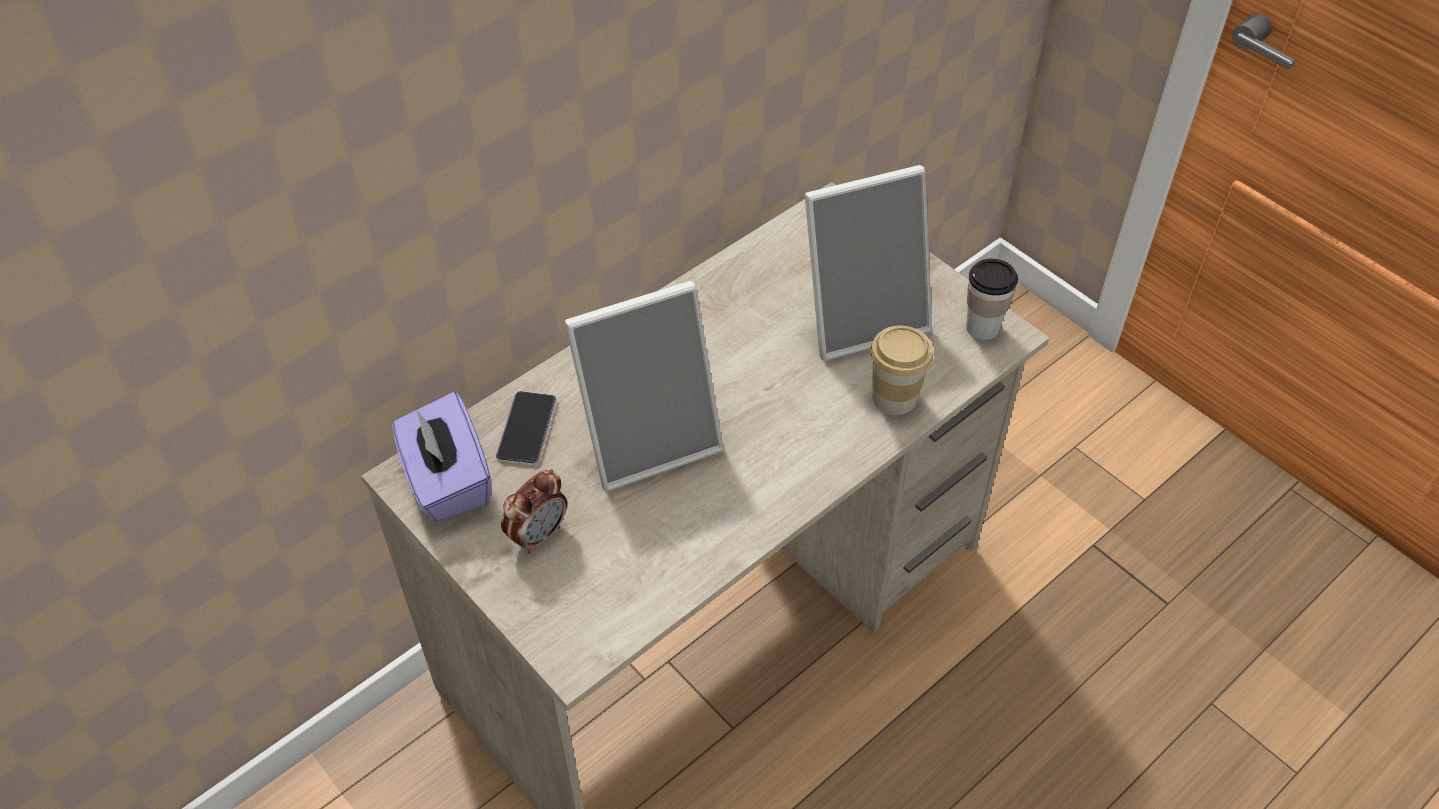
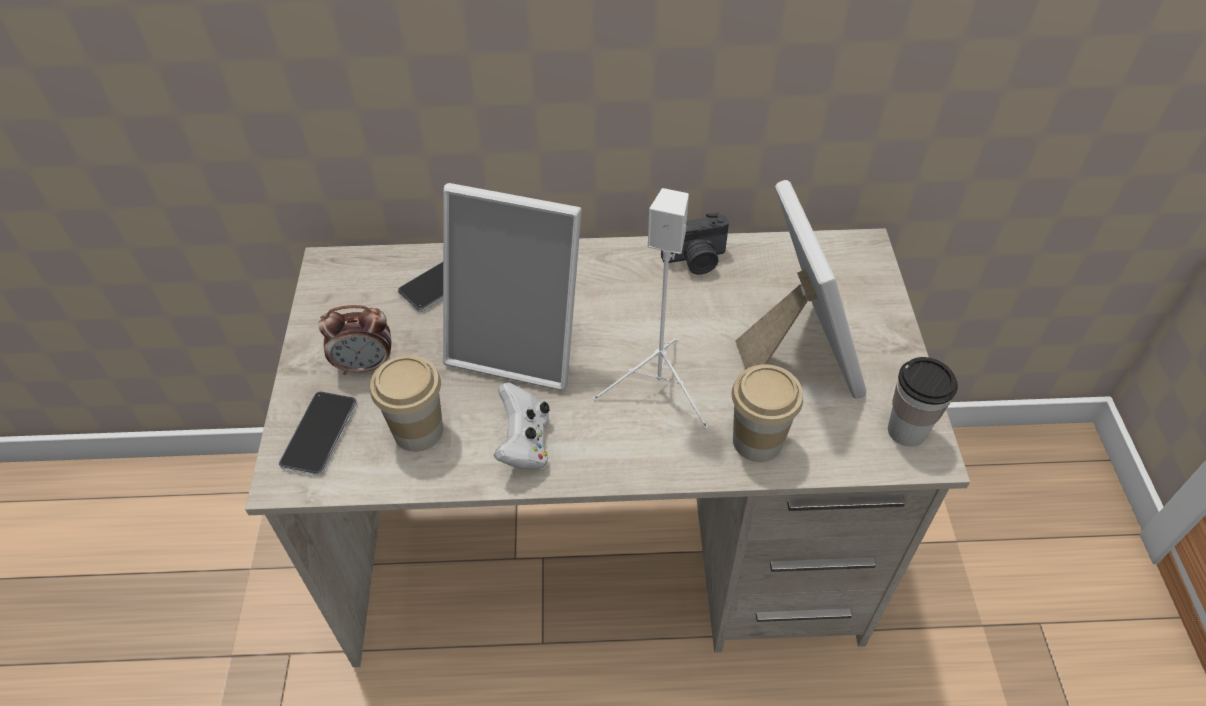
camera: 40 degrees right, 0 degrees up
purple tissue box [392,392,491,522] -> none
picture frame [805,165,932,361] -> picture frame turned 120 degrees counterclockwise [735,180,867,399]
none -> phone [279,392,357,476]
none -> cup [370,355,443,452]
none -> white game controller [494,383,549,470]
none -> white speaker [593,188,708,428]
none -> camera [661,212,729,275]

